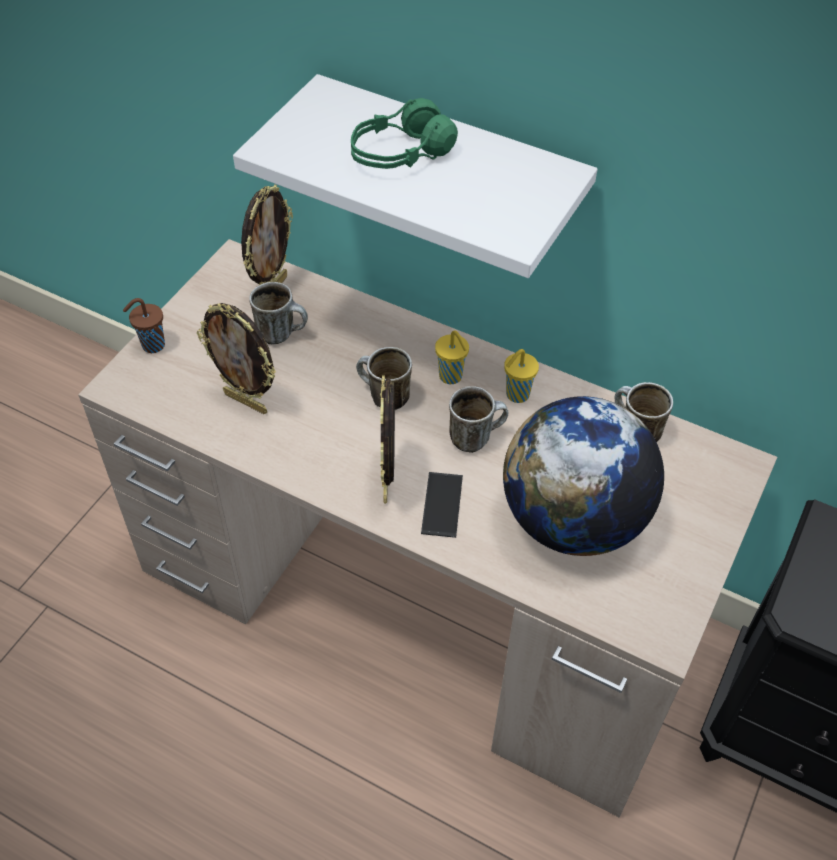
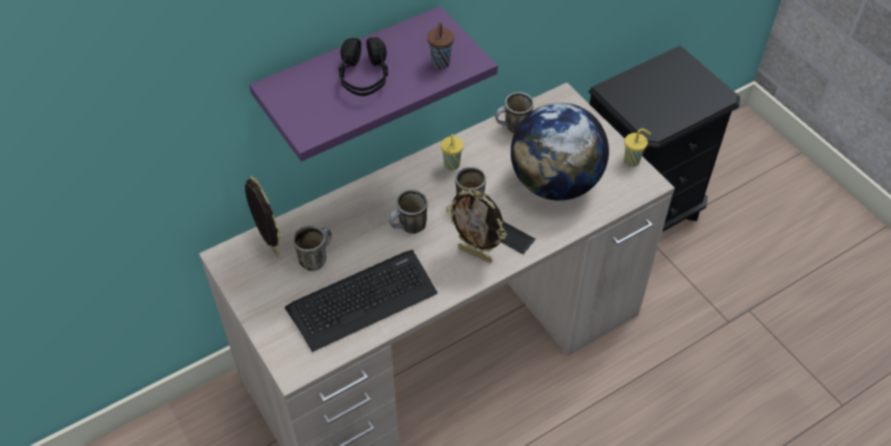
camera: 60 degrees left, 0 degrees up
brown cup [123,298,165,353] -> brown cup moved to [427,22,454,69]
picture frame [197,303,276,414] -> keyboard [285,250,438,352]
white shelf [233,74,598,278] -> purple shelf [249,6,498,161]
green headphones [351,98,458,169] -> black headphones [339,37,388,96]
yellow cup [435,331,469,384] -> yellow cup moved to [624,128,651,167]

